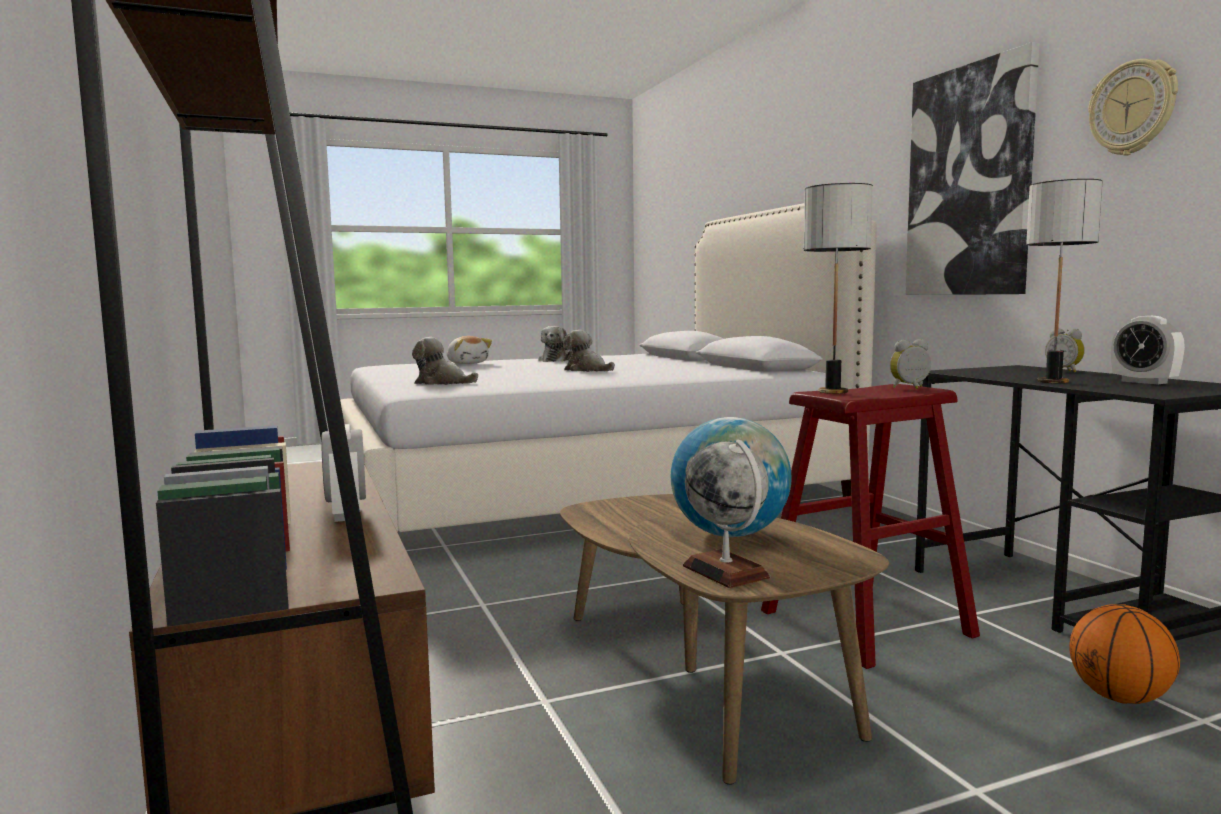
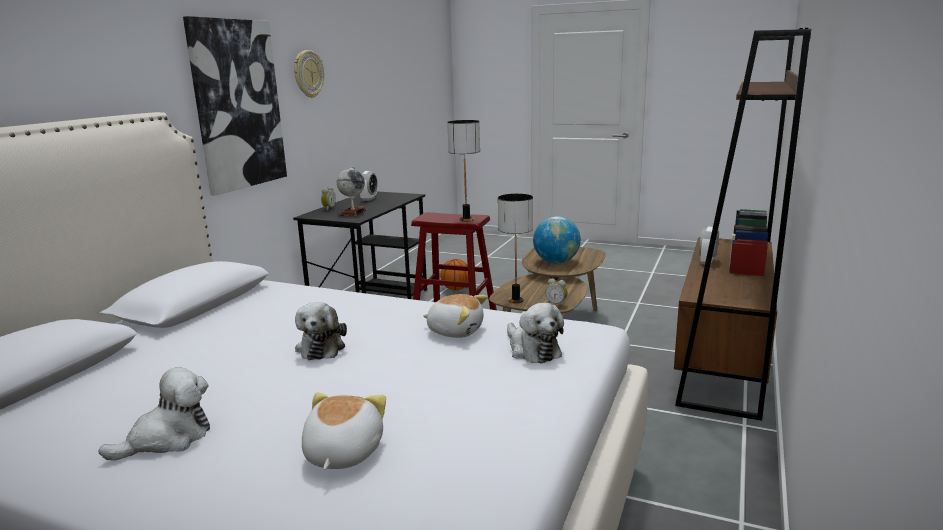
camera: 135 degrees left, 10 degrees up
globe [683,440,770,588] -> globe moved to [337,166,366,216]
alarm clock [890,339,931,389] -> alarm clock moved to [545,278,568,307]
table lamp [1026,179,1102,383] -> table lamp moved to [498,194,533,303]
none -> plush toy [423,294,487,338]

